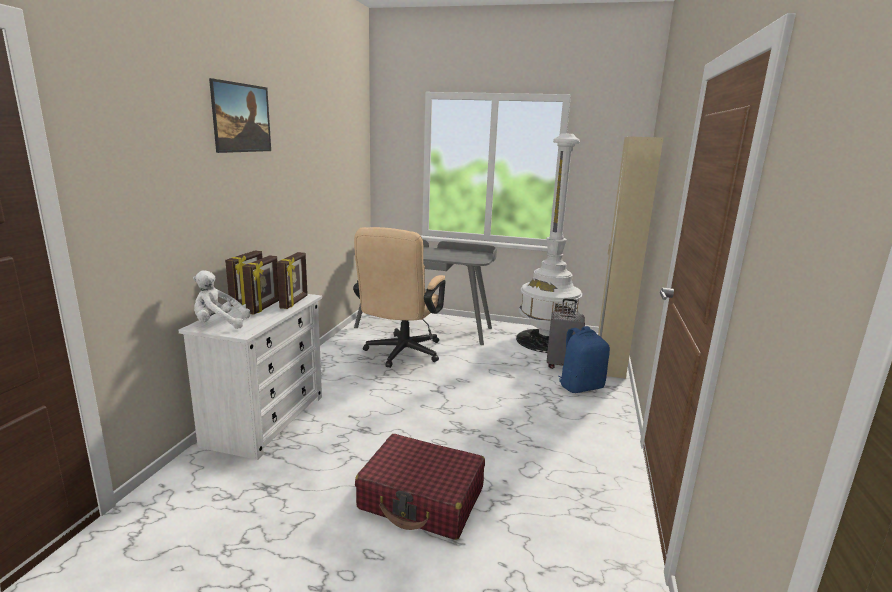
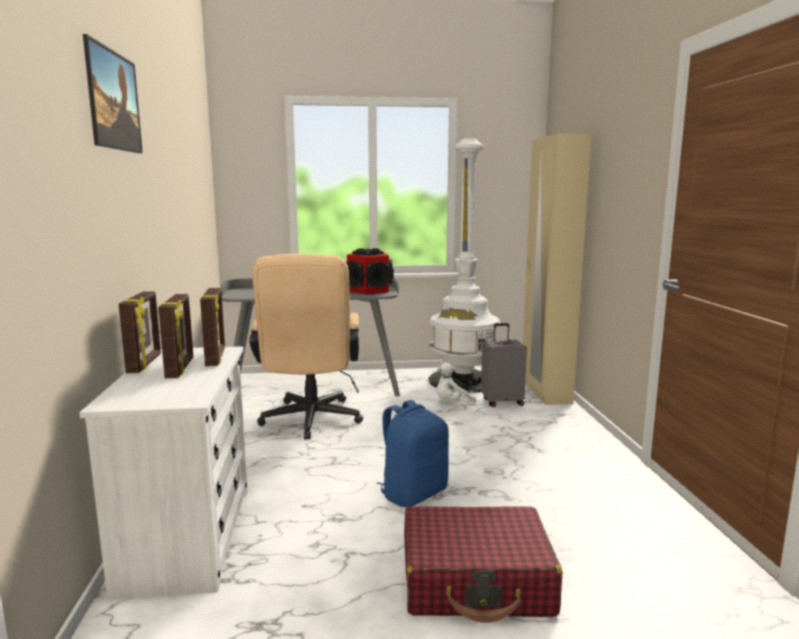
camera: 20 degrees left, 5 degrees down
white plush toy [193,270,250,329] -> white plush toy moved to [436,362,476,403]
blue backpack [558,326,610,393] -> blue backpack moved to [377,400,449,507]
none -> speaker [346,248,394,294]

